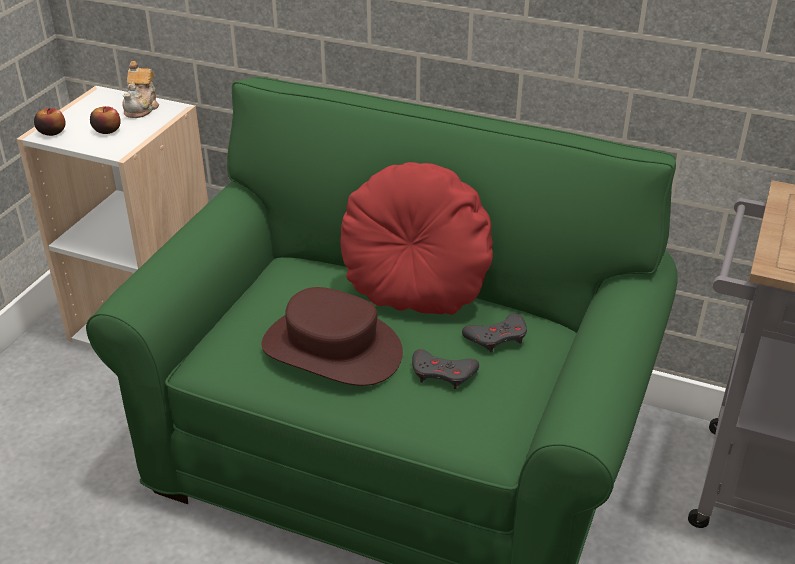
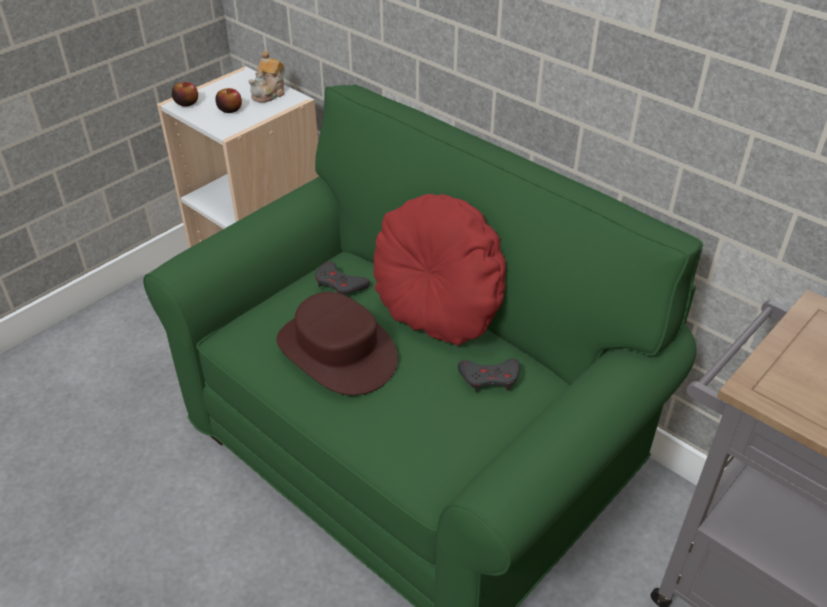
camera: 20 degrees right, 5 degrees up
grey game controller [412,349,479,389] -> grey game controller moved to [315,262,370,295]

